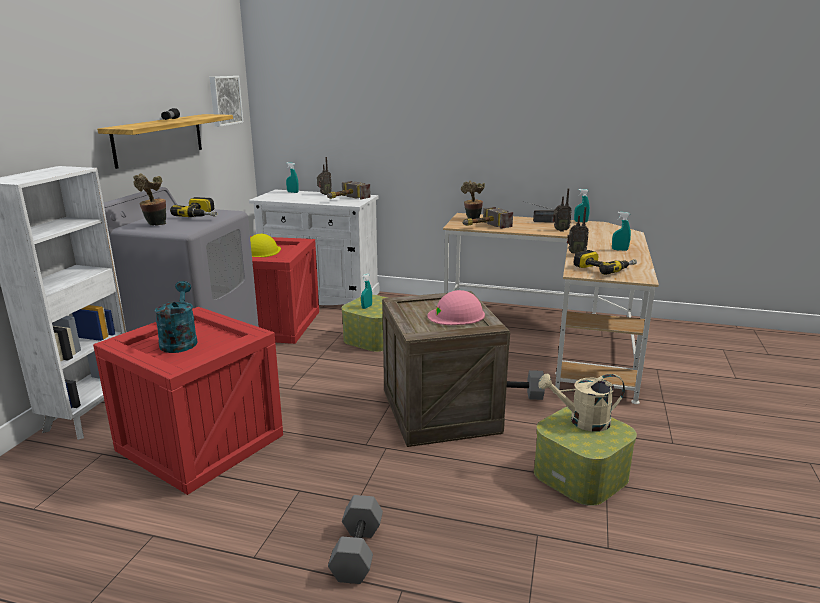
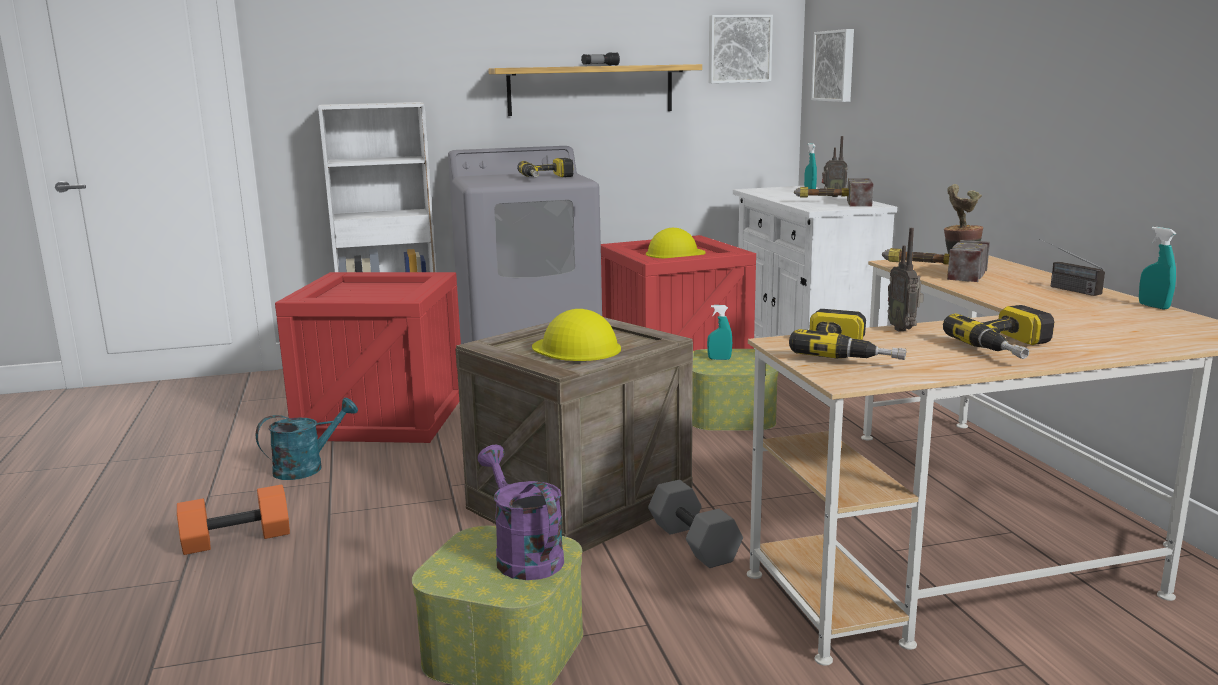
camera: 60 degrees right, 5 degrees down
potted plant [133,173,166,226] -> none
turquoise watering can [154,281,197,353] -> turquoise watering can moved to [256,398,358,480]
grey dumbbell [328,495,383,584] -> orange dumbbell [177,484,290,555]
pink hard hat [427,290,485,325] -> yellow hard hat [532,309,621,361]
beige watering can [538,373,625,432] -> purple watering can [477,445,564,580]
radio [553,189,572,232] -> none
turquoise spray bottle [612,212,631,251] -> power drill [943,305,1054,359]
none -> picture [811,29,854,102]

